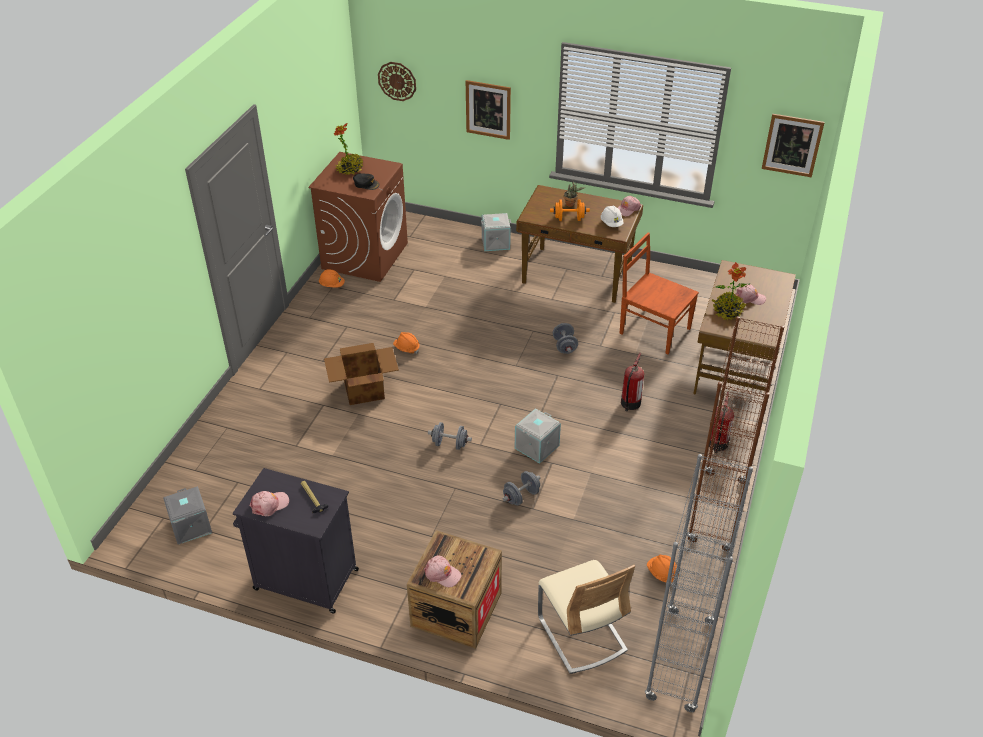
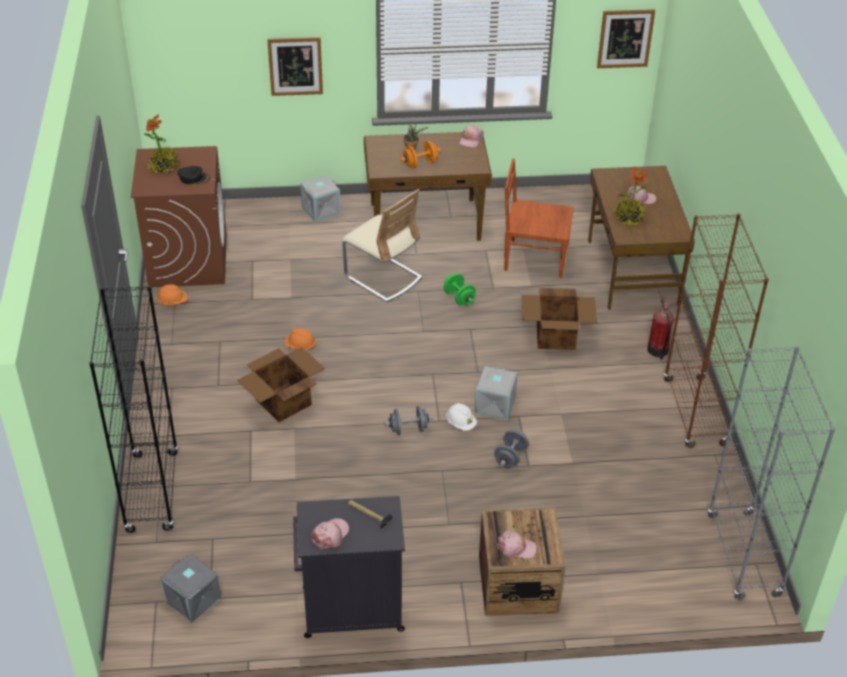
camera: 25 degrees left, 0 degrees up
wall clock [378,62,416,101] -> none
beige chair [538,560,635,674] -> beige chair moved to [342,189,422,302]
grey dumbbell [553,323,578,354] -> green dumbbell [444,273,476,306]
white hard hat [601,205,624,227] -> white hard hat moved to [446,403,477,431]
fire extinguisher [621,353,644,411] -> cardboard box [522,288,597,350]
orange hard hat [647,555,679,583] -> none
none -> black bookcase [89,285,179,533]

